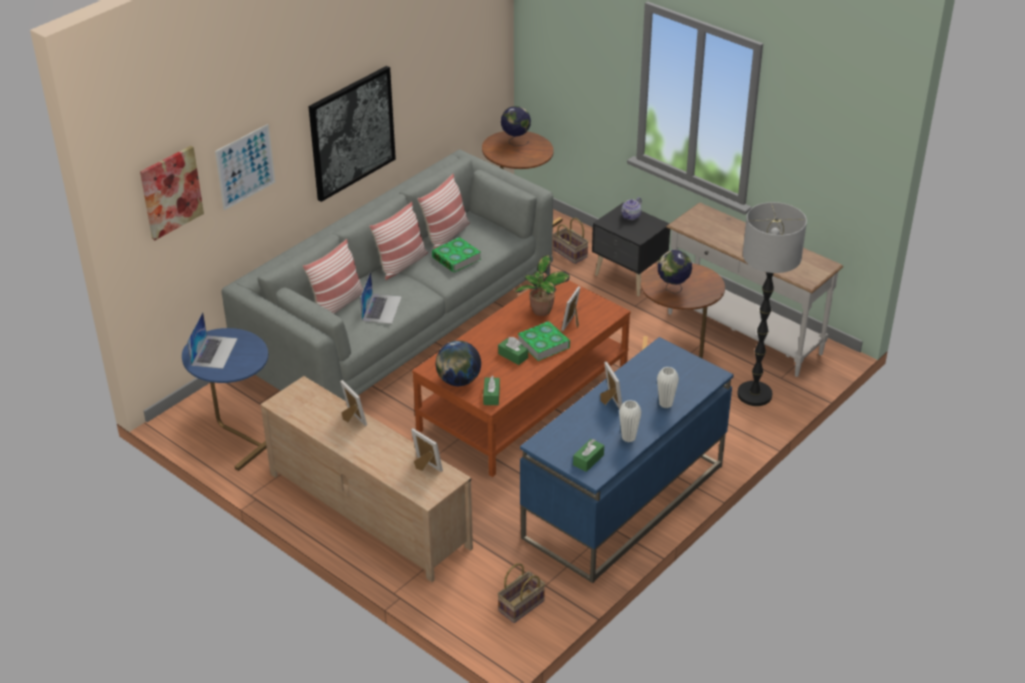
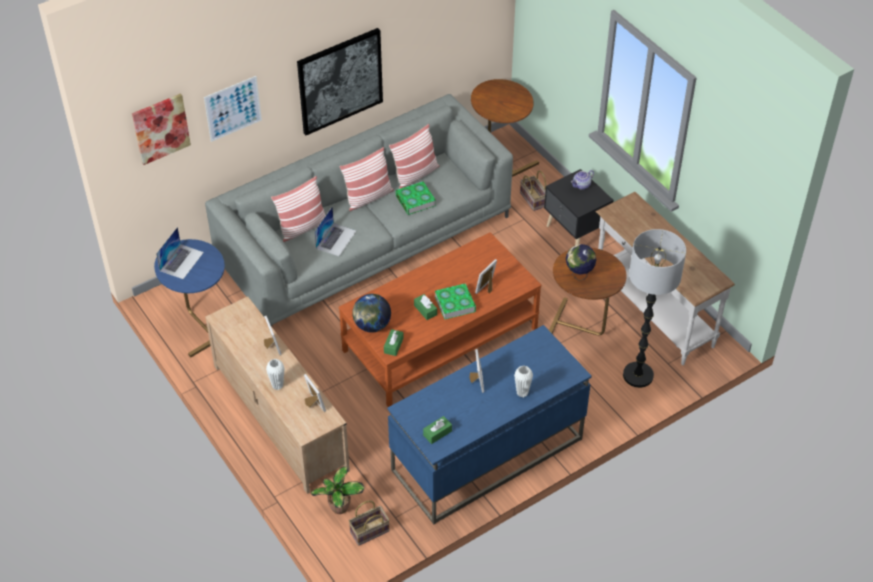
camera: 15 degrees right, 10 degrees up
globe [501,106,531,146] -> none
potted plant [514,255,570,316] -> potted plant moved to [310,466,365,514]
white vase [619,400,641,442] -> white vase moved to [266,359,285,390]

